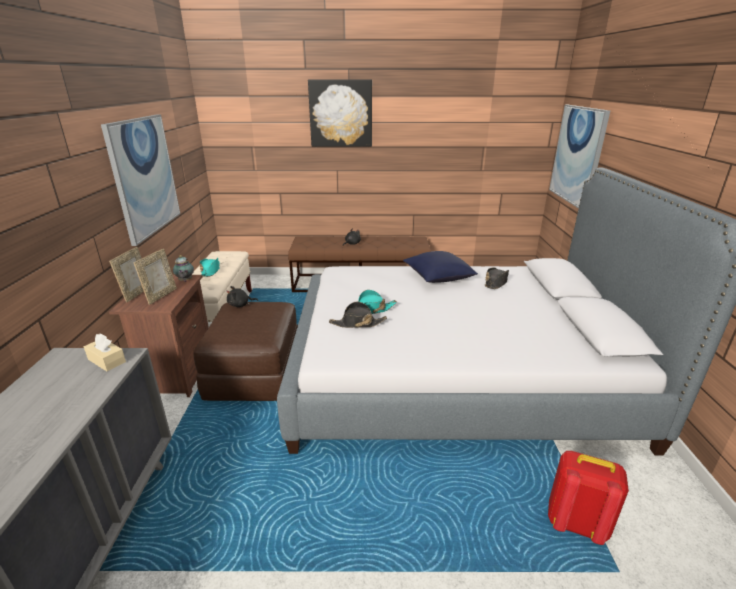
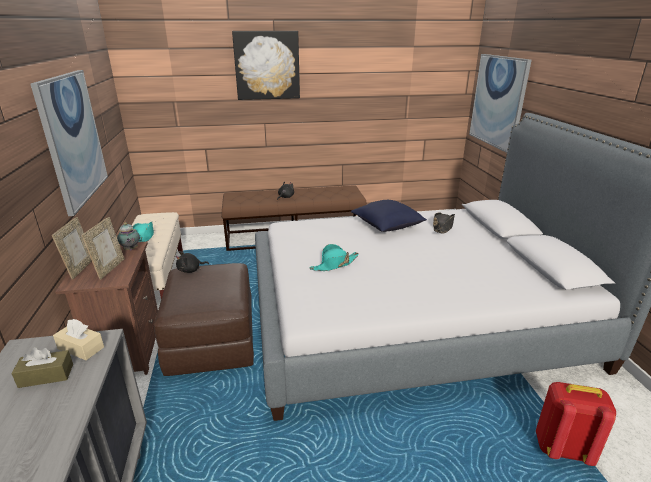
camera: 10 degrees left, 0 degrees up
black hat [329,301,387,328] -> none
none -> brown tissue box [11,347,73,388]

